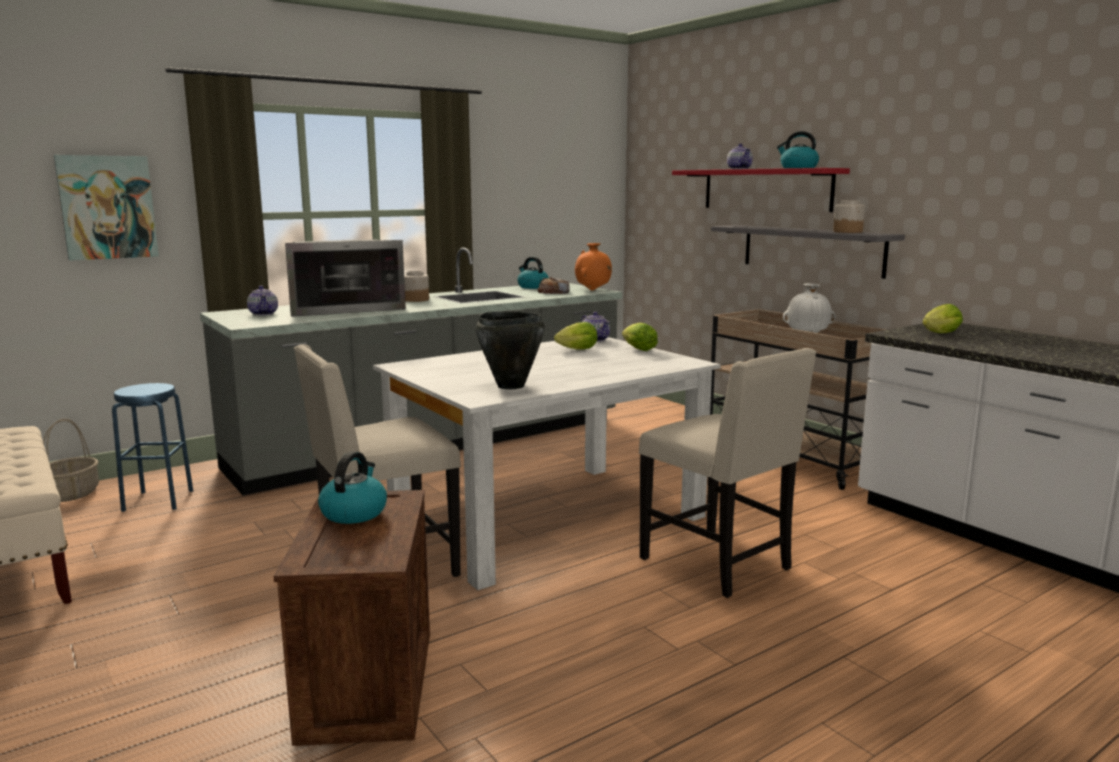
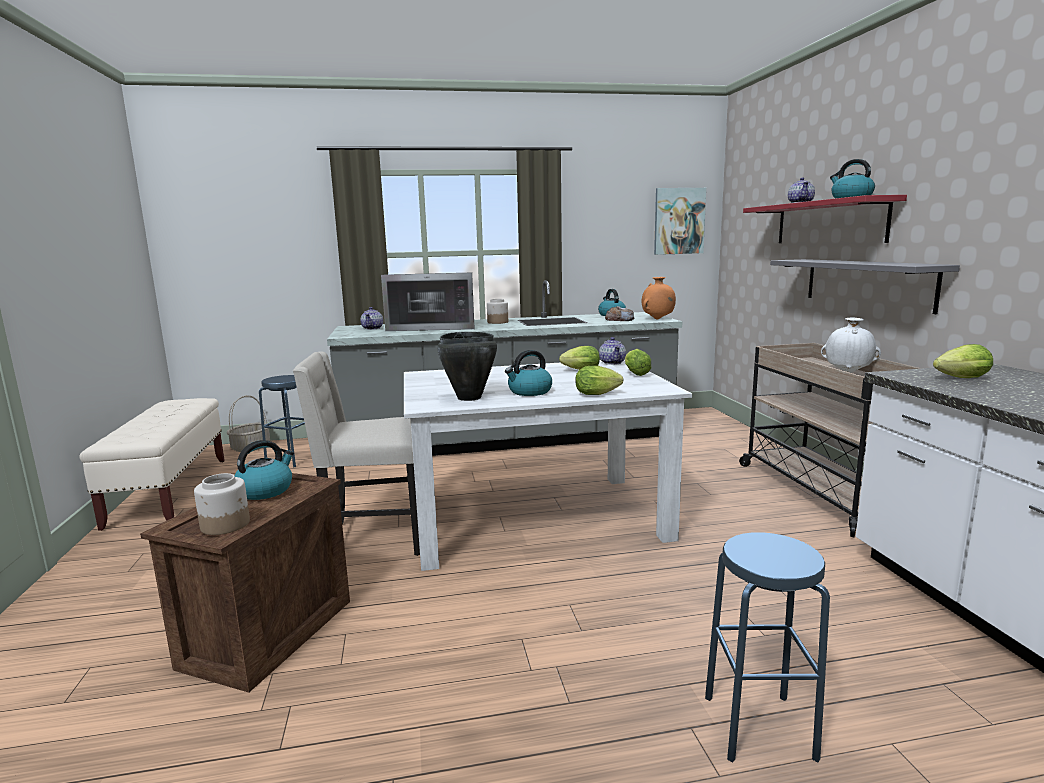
camera: 25 degrees right, 0 degrees up
picture [54,155,159,261] -> picture moved to [654,188,706,255]
beige chair [639,348,817,598] -> none
jar [833,201,865,233] -> jar moved to [194,473,250,535]
none -> kettle [505,350,552,396]
none -> lettuce [575,366,623,395]
none -> blue stool [705,532,830,762]

